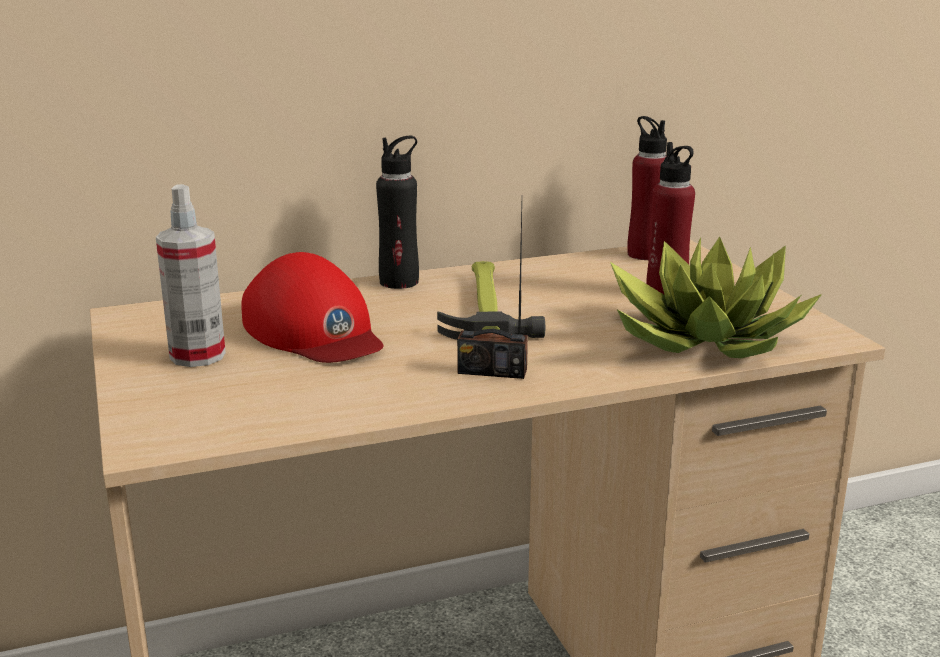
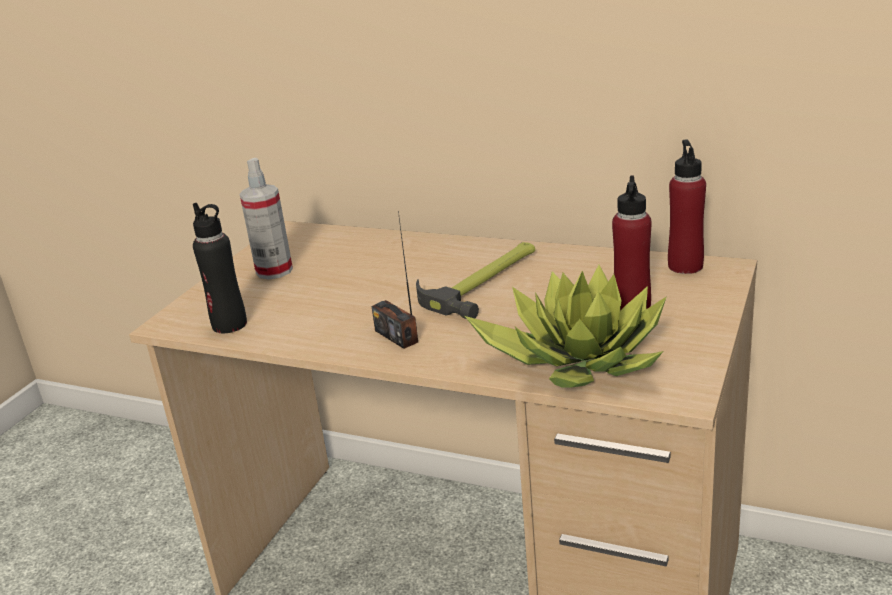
camera: 45 degrees right, 5 degrees up
red cap [241,252,384,363] -> none
black bottle [376,135,419,289] -> black bottle moved to [193,203,247,333]

